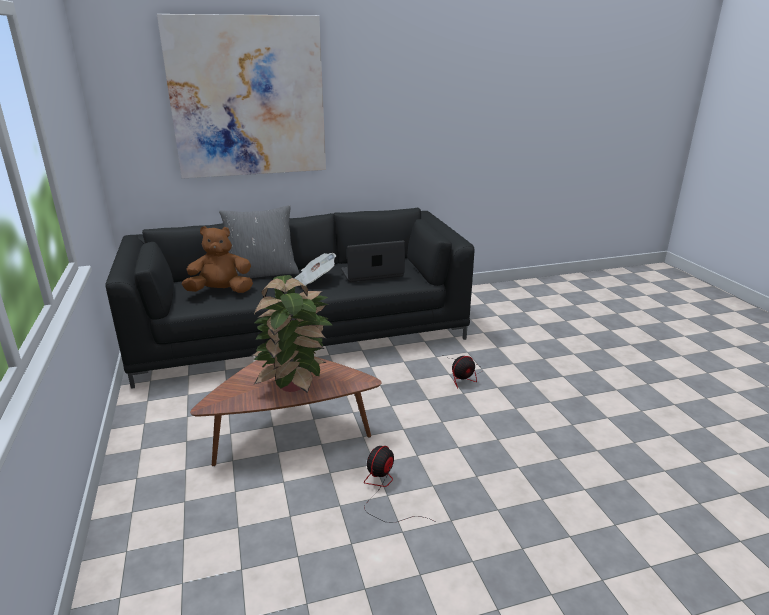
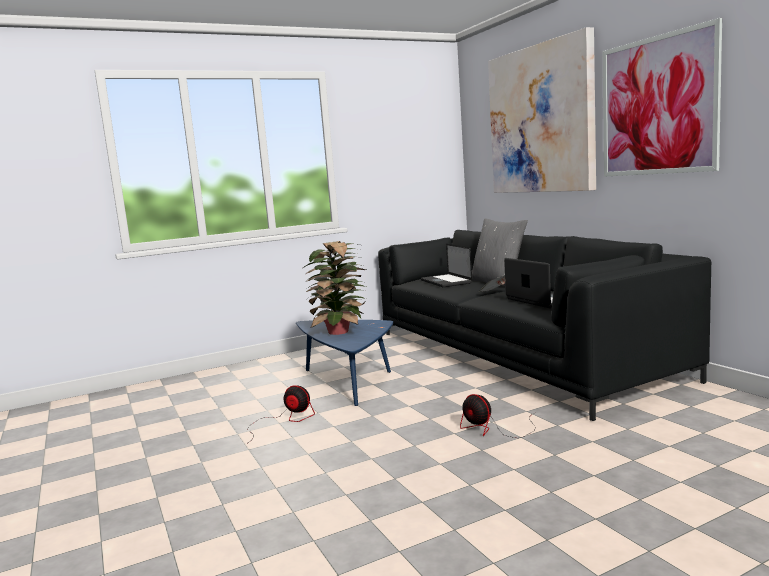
camera: 80 degrees right, 15 degrees down
brown plush toy [182,226,253,293] -> laptop [421,244,472,287]
brown coffee table [190,357,382,466] -> blue coffee table [296,320,393,406]
none -> picture [603,18,722,177]

